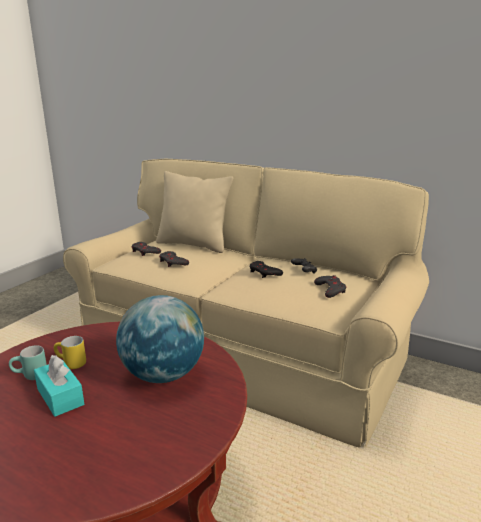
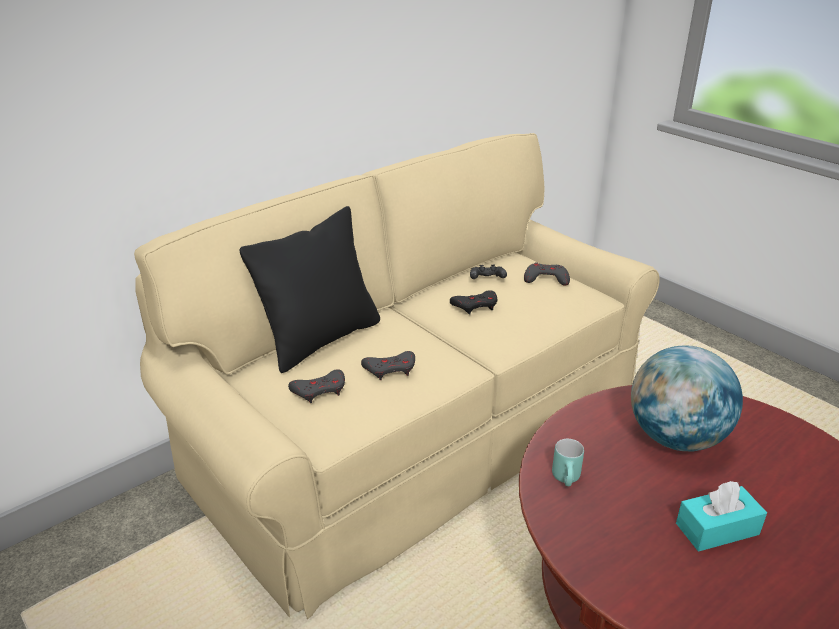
camera: 70 degrees left, 10 degrees up
turquoise mug [9,345,47,380] -> turquoise mug moved to [552,439,584,486]
yellow mug [54,336,86,369] -> none
beige pillow [156,171,233,253] -> black pillow [239,206,380,373]

